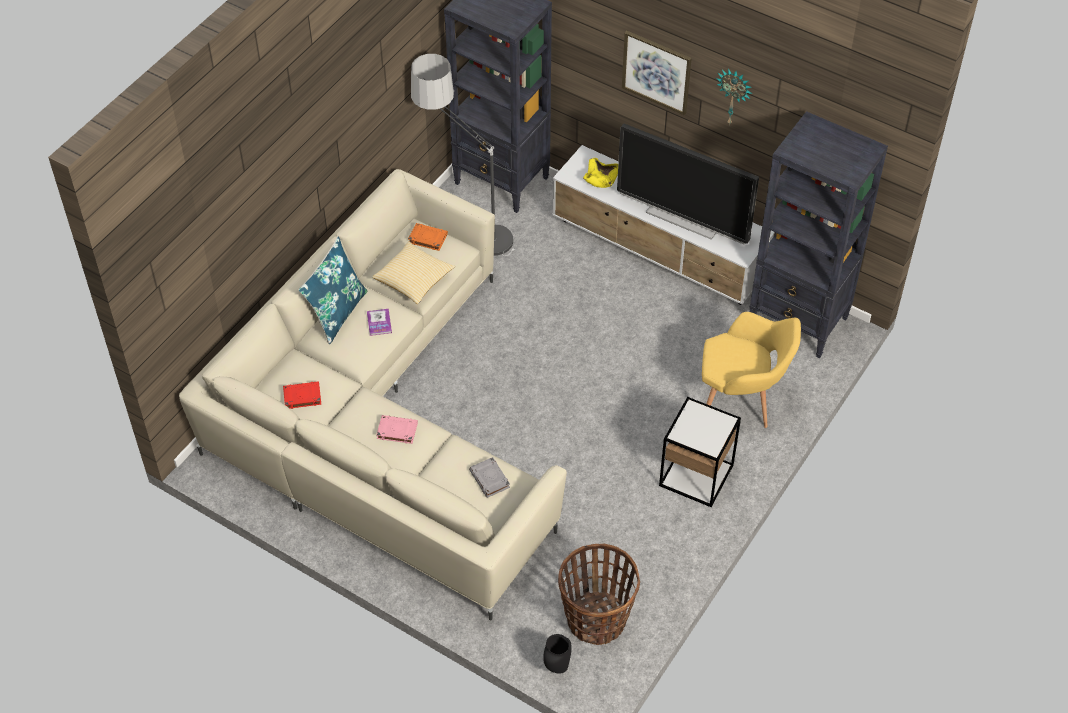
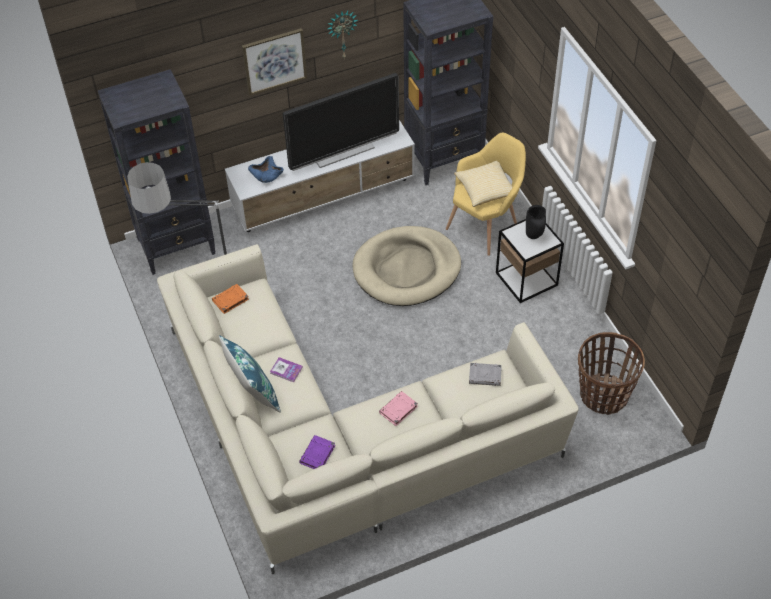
camera: 55 degrees left, 0 degrees up
red book [283,381,321,409] -> purple book [299,435,335,469]
pillow [372,241,455,304] -> pillow moved to [454,161,518,207]
black vase [543,634,572,674] -> black vase moved to [526,205,546,239]
yellow bowl [583,158,618,188] -> blue bowl [248,156,284,183]
none -> beige dog bed [353,226,461,306]

